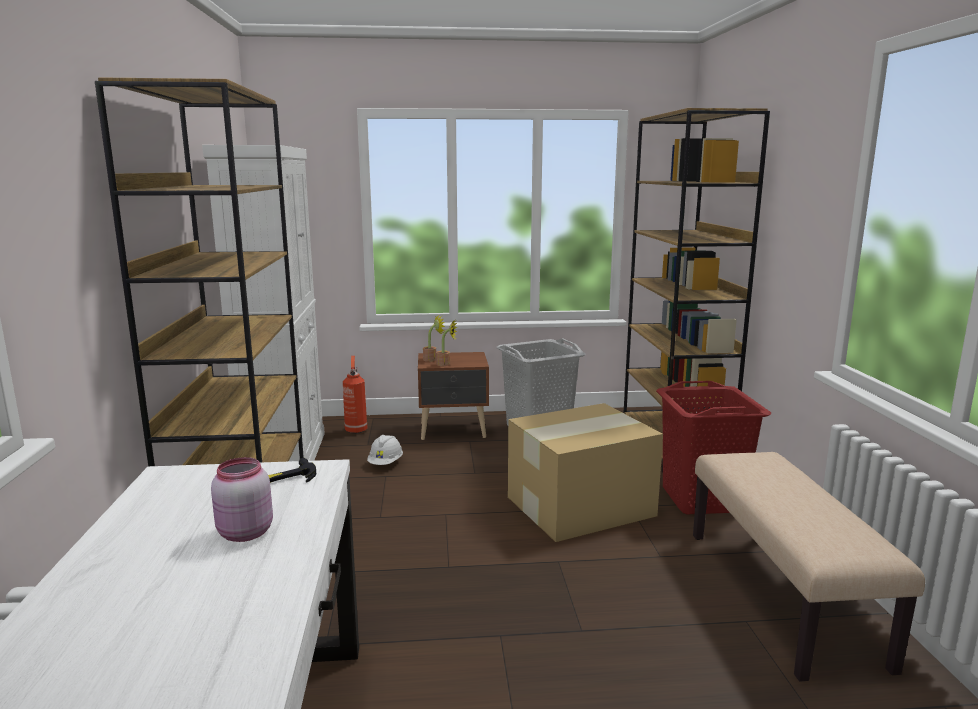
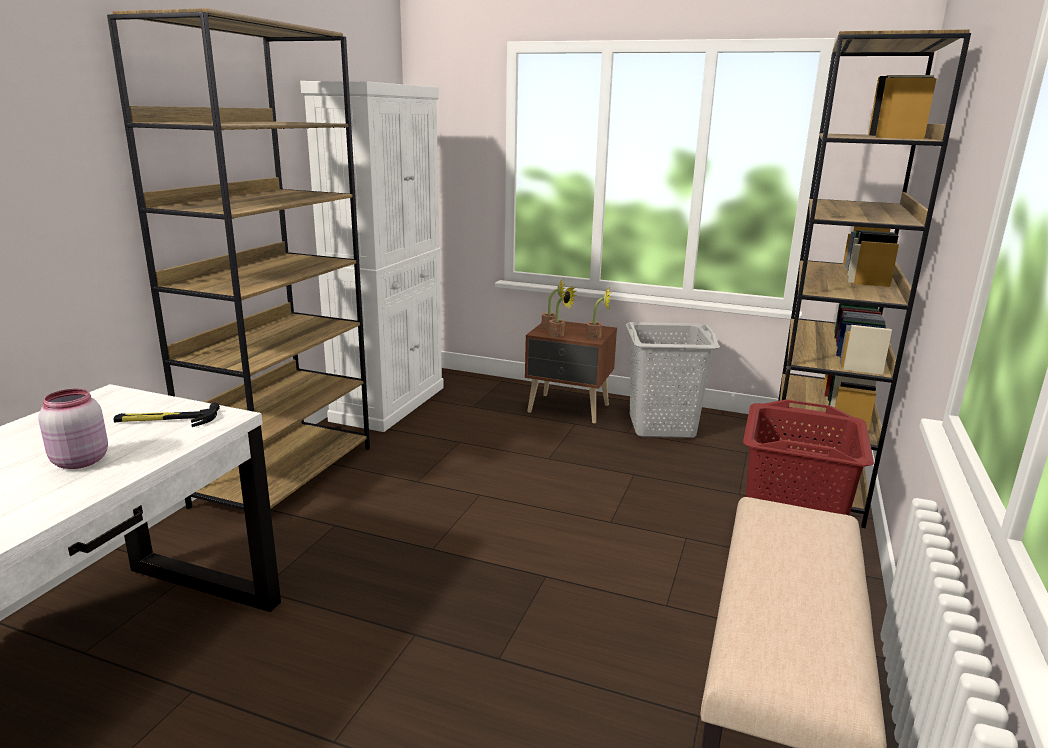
camera: 25 degrees right, 5 degrees up
fire extinguisher [343,356,367,434] -> none
white hard hat [367,435,403,465] -> none
cardboard box [508,403,663,542] -> none
none -> potted plant [586,287,611,339]

